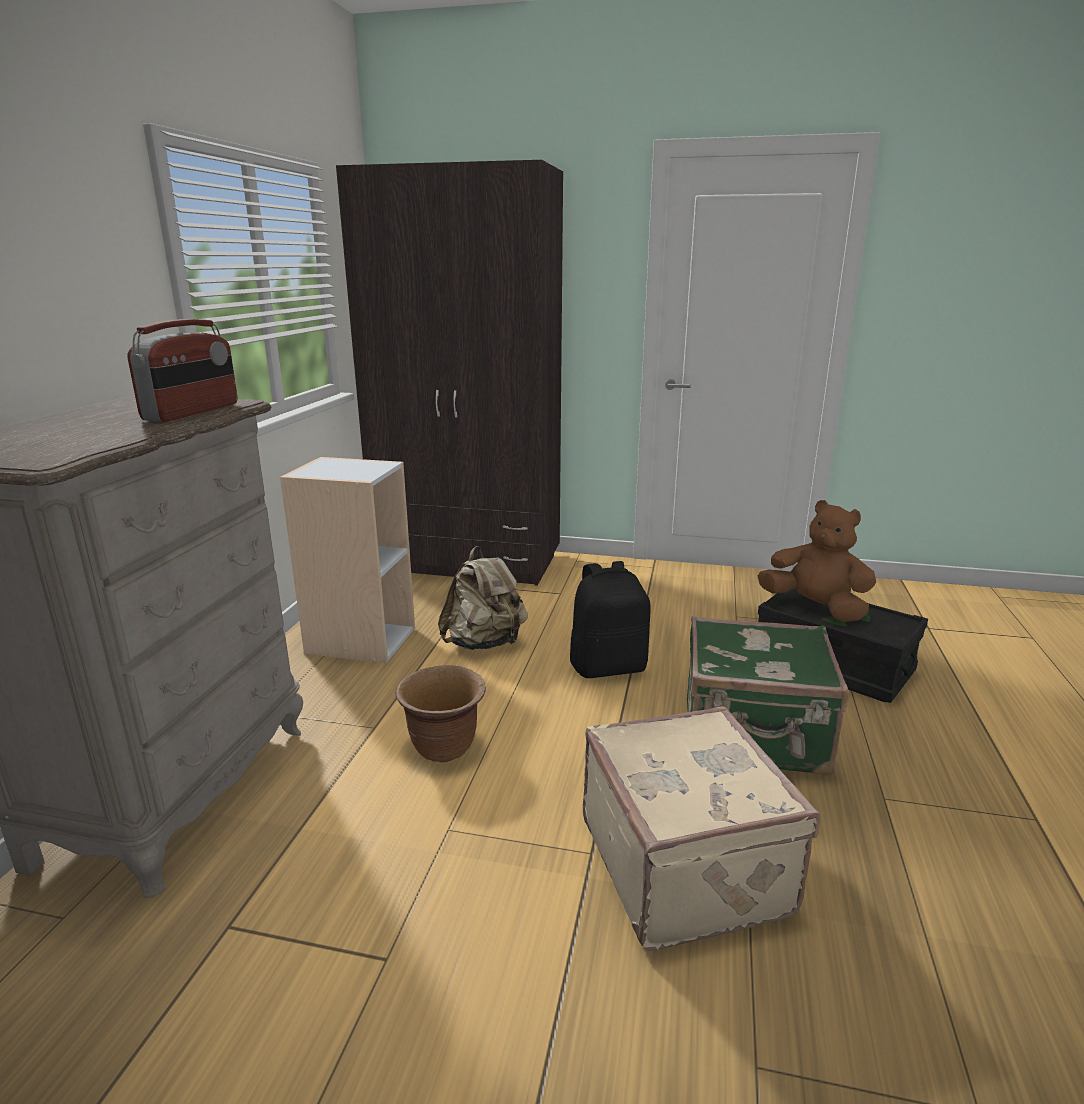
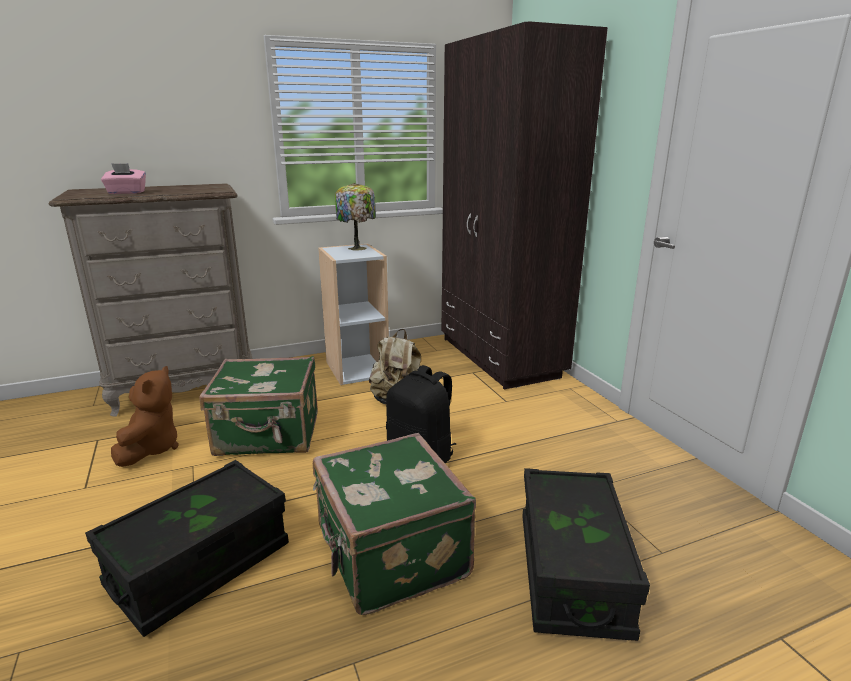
camera: 55 degrees right, 0 degrees up
radio [127,319,238,422] -> none
brown planter [395,665,486,762] -> green suitcase [199,356,318,456]
beige suitcase [583,706,820,951] -> black storage box [85,460,289,637]
brown plush toy [757,500,876,622] -> brown plush toy moved to [111,366,179,467]
none -> pink tissue box [101,163,146,194]
none -> table lamp [335,183,376,251]

